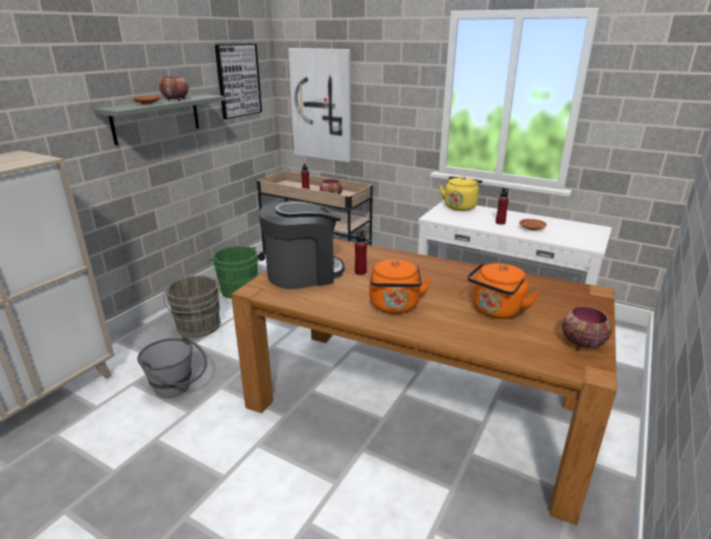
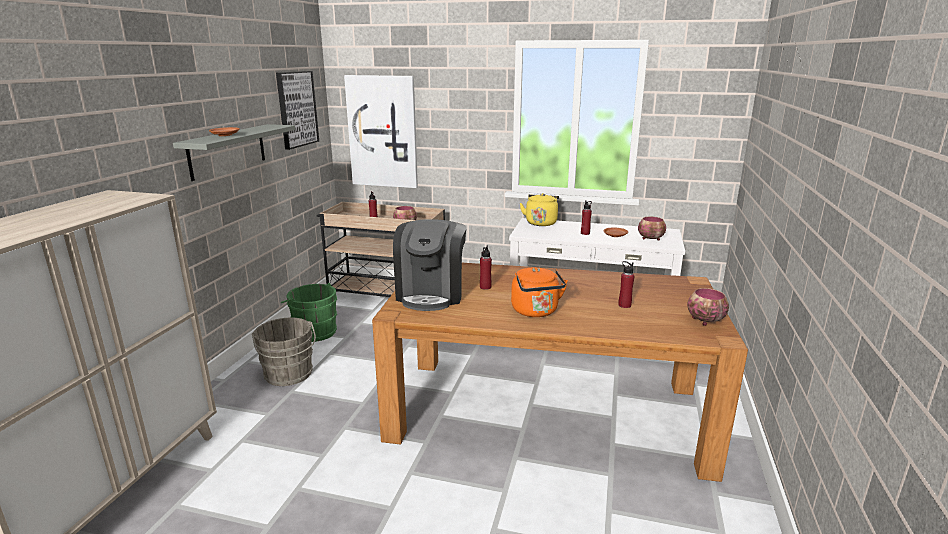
camera: 15 degrees left, 5 degrees down
grey bucket [137,336,207,398] -> none
bowl [159,76,189,101] -> bowl moved to [638,217,666,241]
coffee machine [259,201,345,289] -> coffee machine turned 135 degrees clockwise [393,219,466,311]
orange kettle [467,262,538,319] -> red bottle [618,261,634,308]

